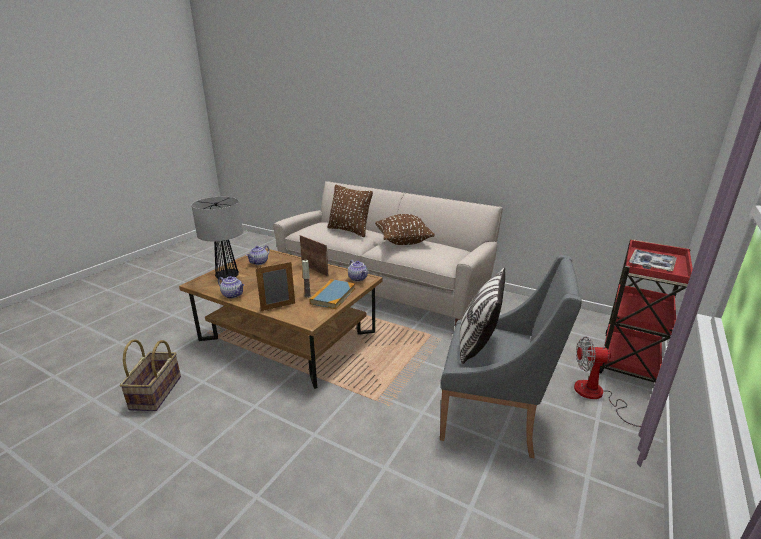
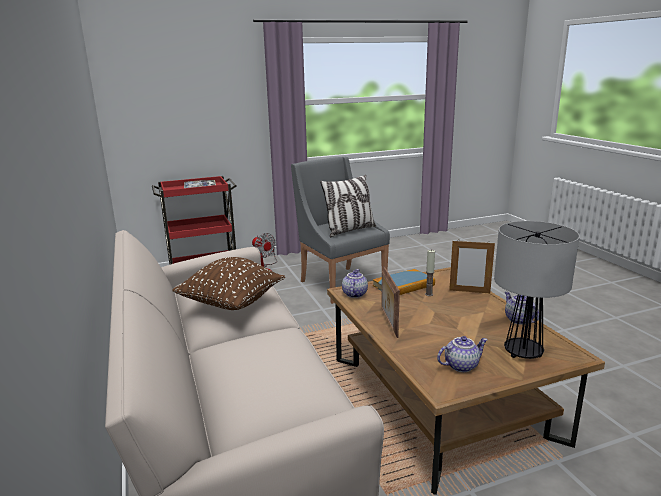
camera: 140 degrees left, 5 degrees down
basket [120,339,181,411] -> none
brown pillow [328,184,373,237] -> none

